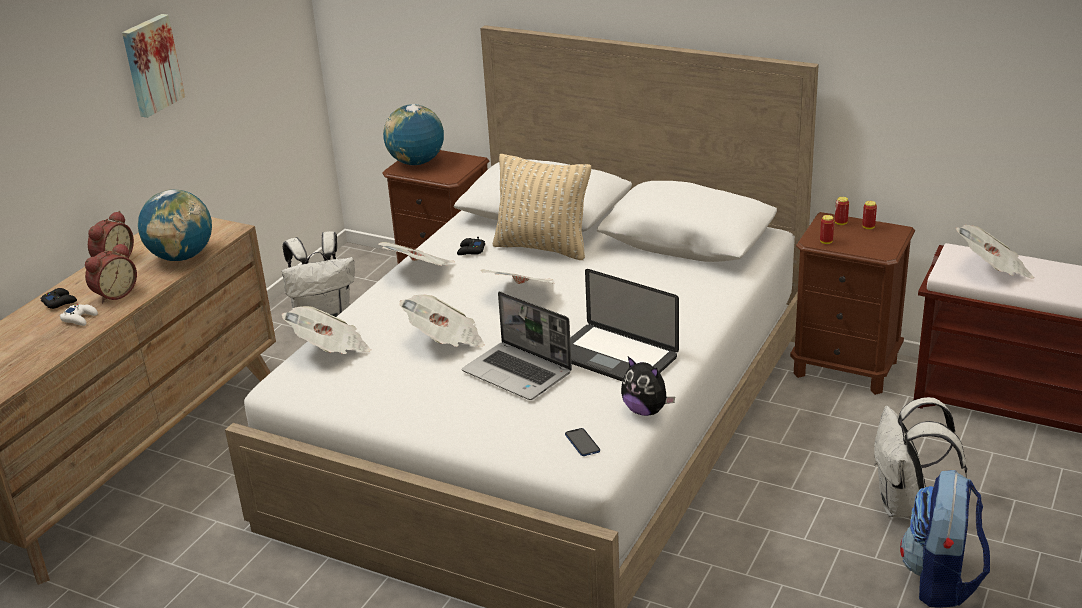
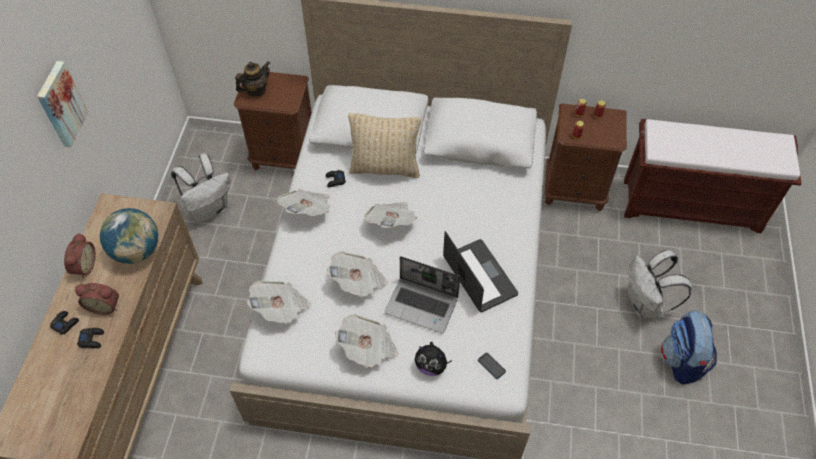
camera: 20 degrees left, 25 degrees up
white game controller [59,304,98,326] -> black game controller [77,328,104,348]
alarm clock [85,243,137,303] -> alarm clock turned 75 degrees clockwise [75,283,119,315]
globe [383,104,444,165] -> teapot [235,61,270,96]
laptop [570,269,679,381] -> laptop turned 135 degrees counterclockwise [443,231,518,312]
plush toy [621,357,675,416] -> plush toy moved to [415,342,452,376]
newspaper [956,225,1035,278] -> newspaper moved to [335,314,399,368]

